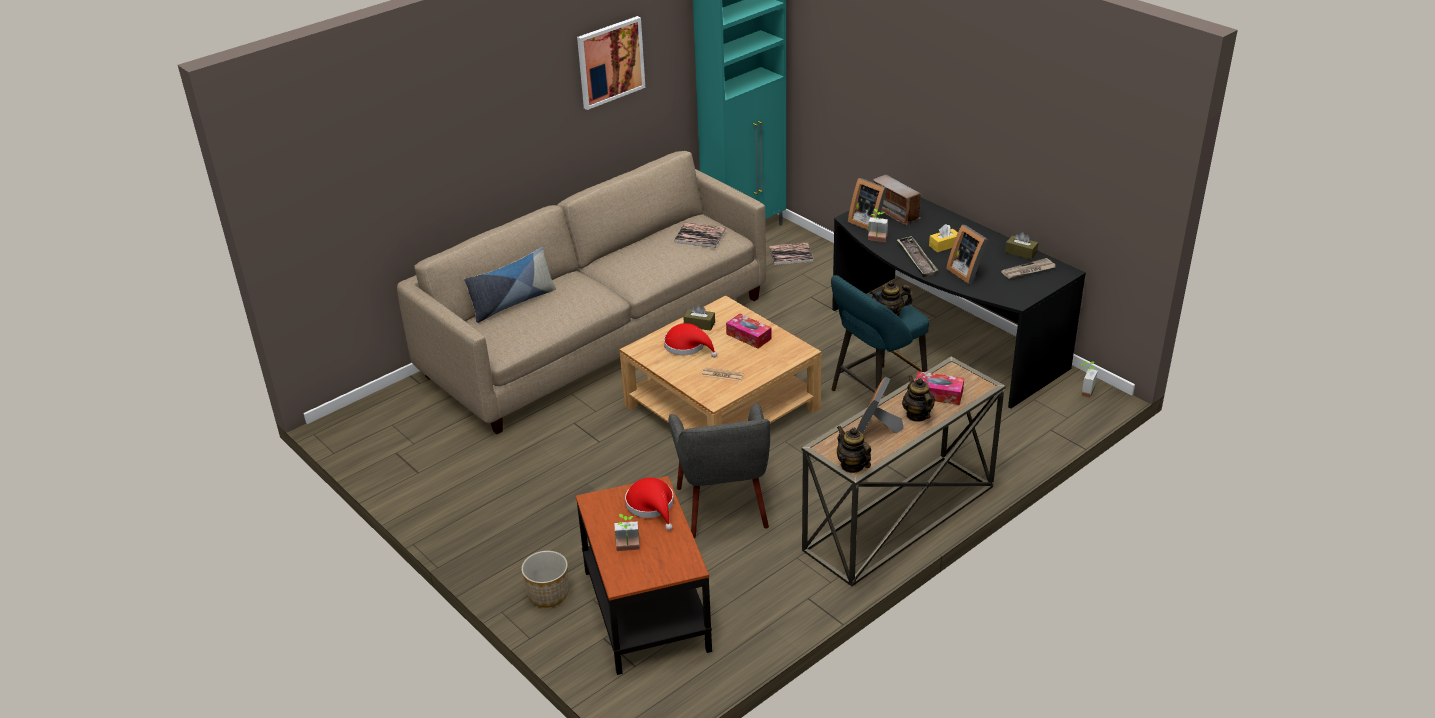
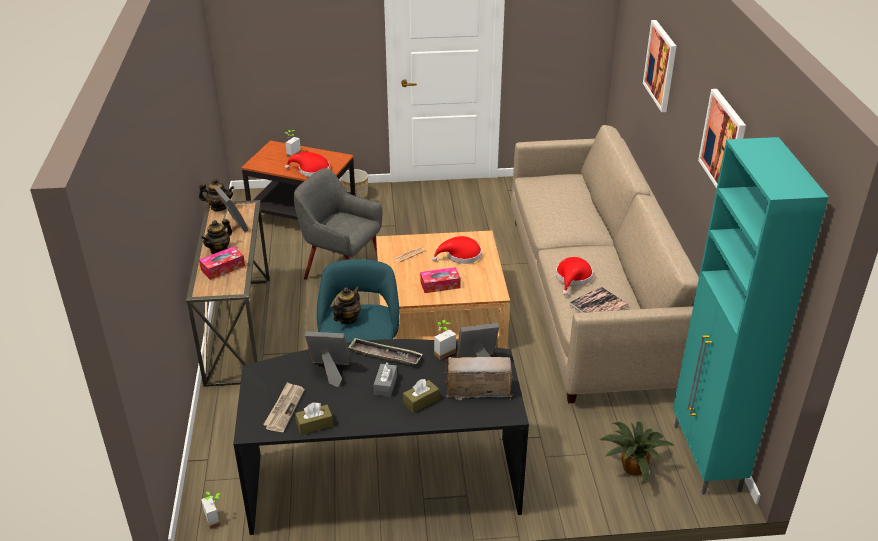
camera: 125 degrees right, 0 degrees up
pillow [464,247,556,323] -> none
brown tissue box [683,305,715,331] -> brown tissue box moved to [403,379,439,413]
book [769,242,814,265] -> potted plant [600,422,675,483]
teapot [902,375,935,422] -> teapot turned 105 degrees clockwise [201,219,232,254]
yellow tissue box [929,224,958,252] -> grey tissue box [374,363,397,397]
none -> red hat [556,257,593,296]
none -> picture [643,20,676,112]

